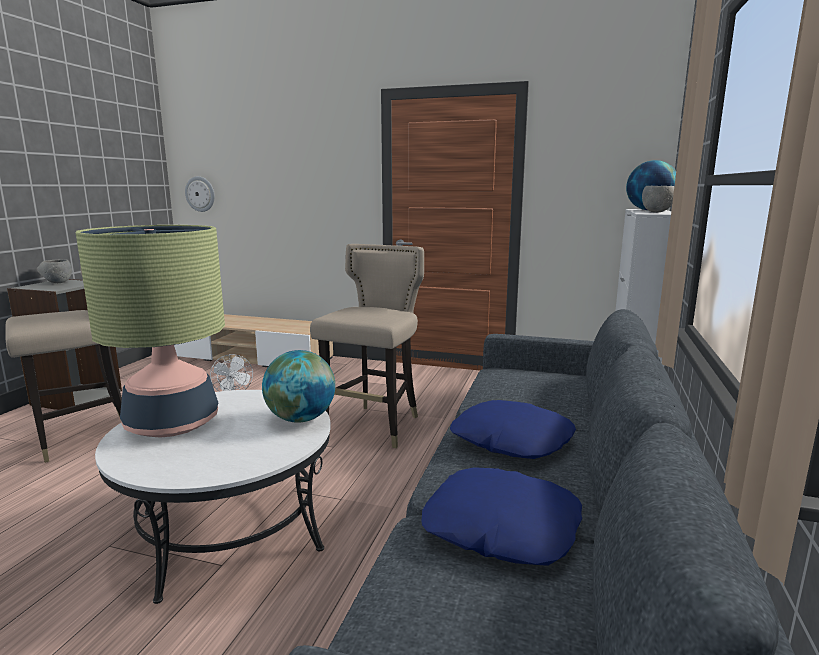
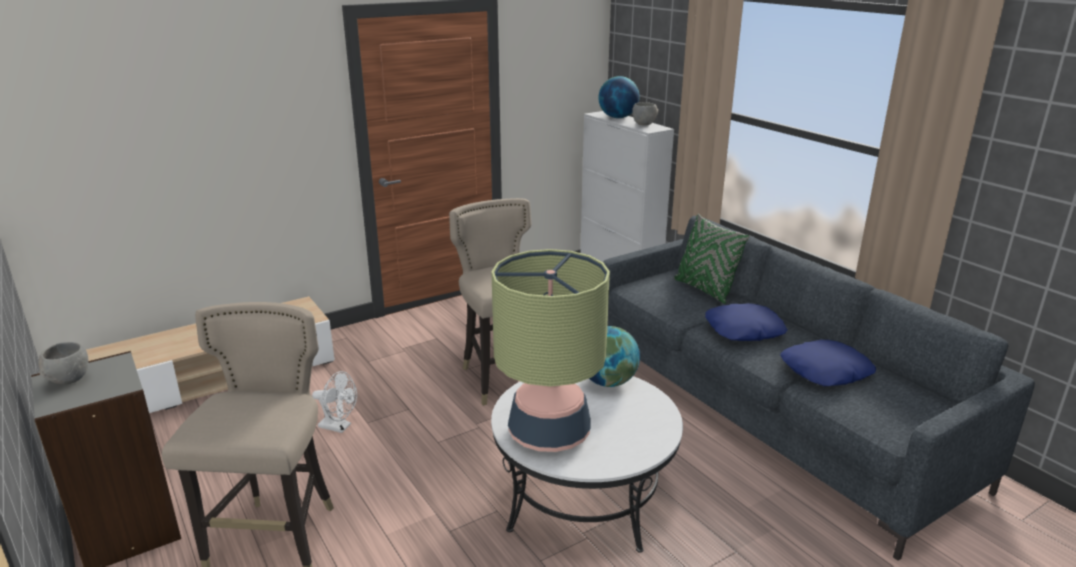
camera: 50 degrees left, 10 degrees up
wall clock [185,176,215,212] -> none
none -> green pillow [674,214,750,304]

